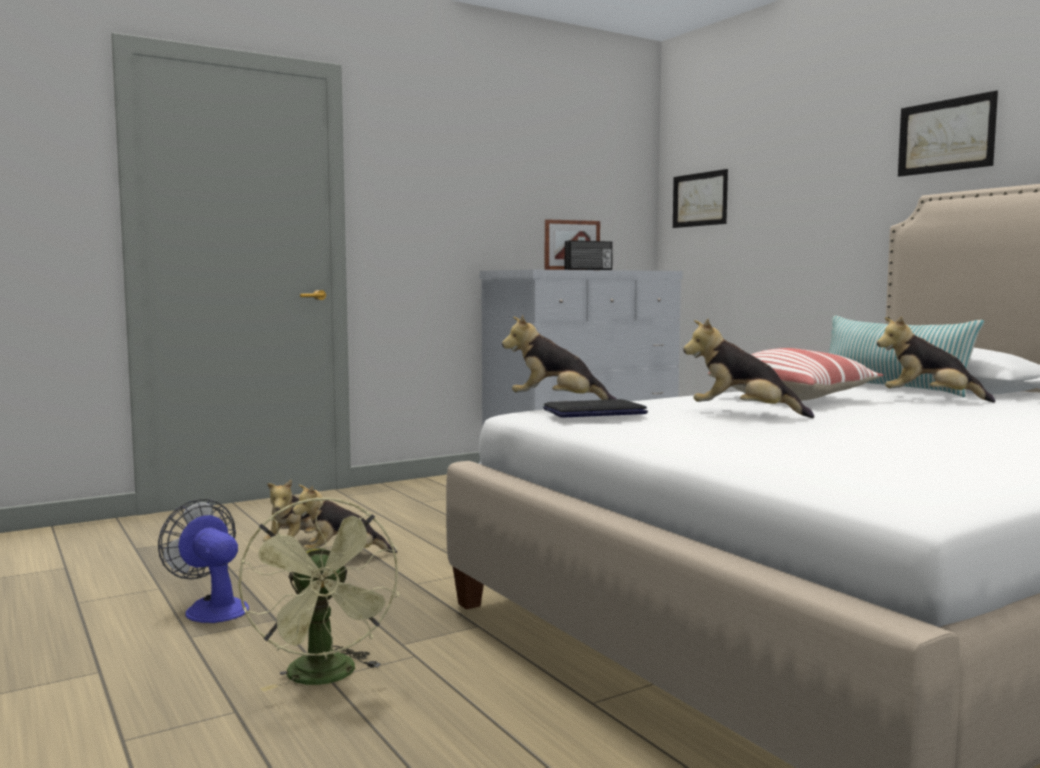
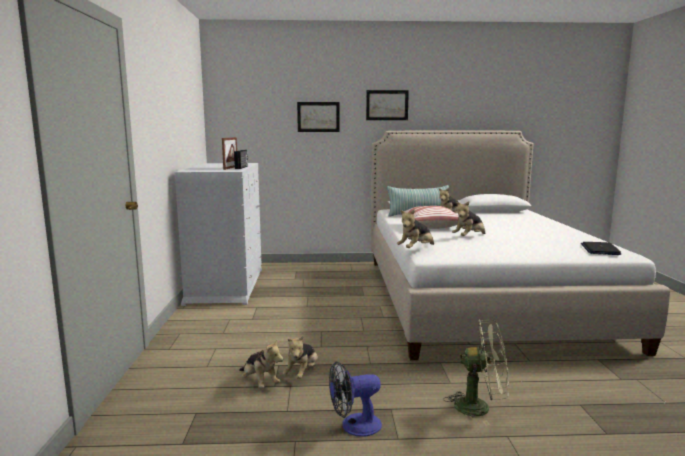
camera: 60 degrees left, 5 degrees up
laptop [543,399,648,418] -> laptop moved to [581,242,621,255]
picture [673,169,728,228] -> picture moved to [297,102,340,132]

